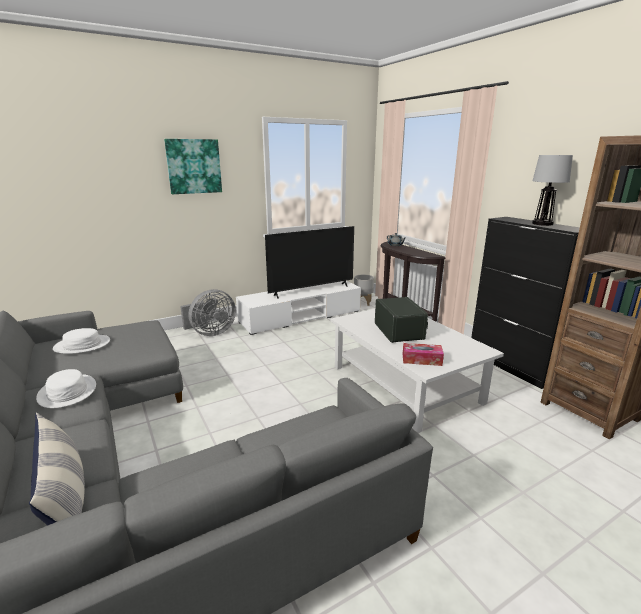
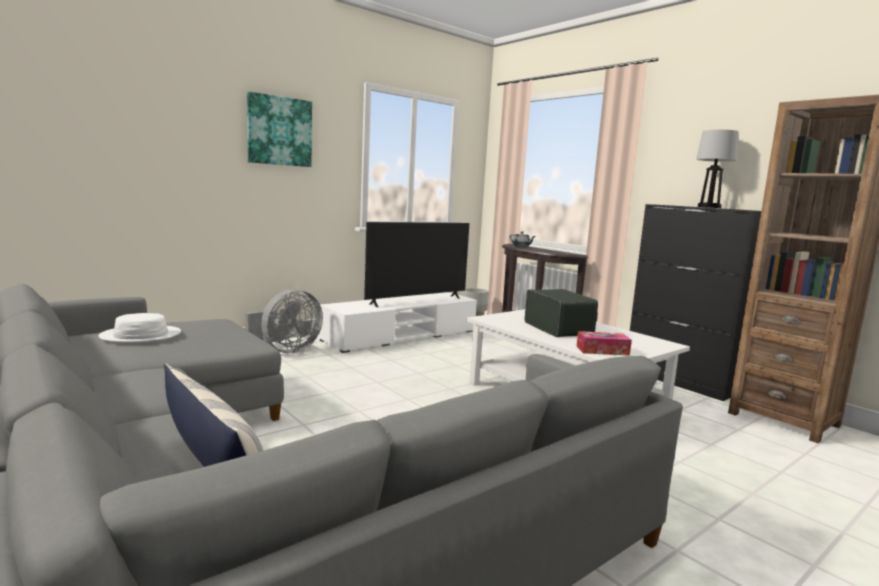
camera: 10 degrees left, 10 degrees down
white hat [36,369,96,408] -> none

